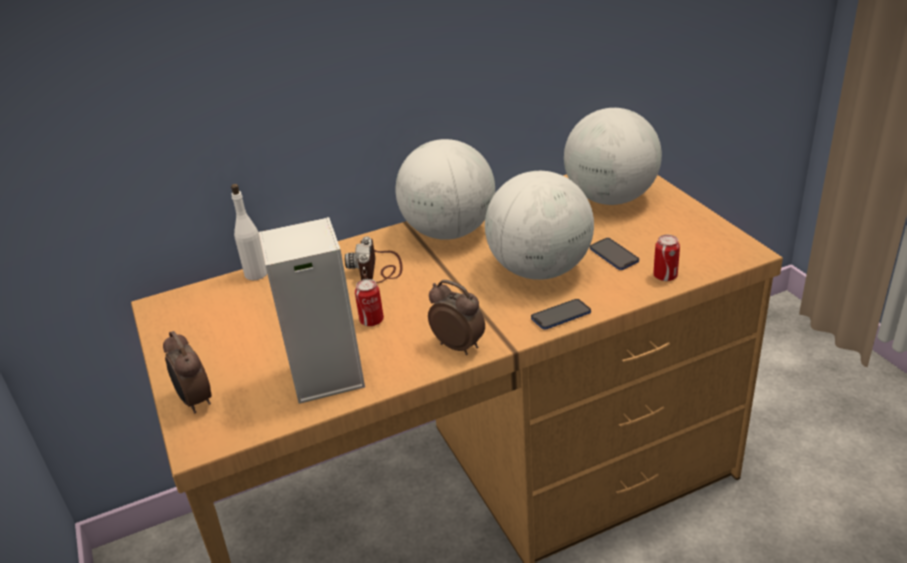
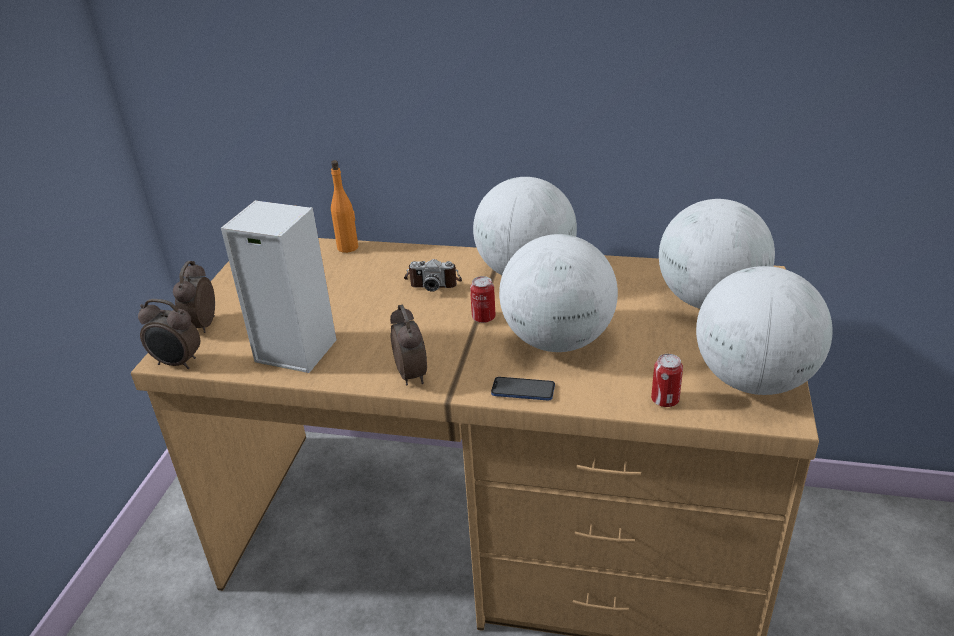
camera: 35 degrees right, 0 degrees up
white bottle [231,184,267,280] -> orange bottle [331,160,358,253]
camera [345,236,403,284] -> camera turned 120 degrees counterclockwise [404,259,462,292]
can [355,279,384,326] -> can moved to [470,276,496,323]
phone [590,238,639,270] -> none
none -> alarm clock [138,299,200,369]
none -> globe [696,266,832,395]

